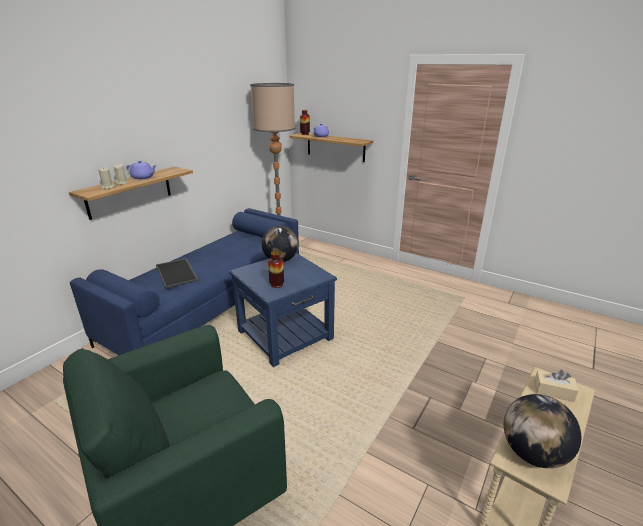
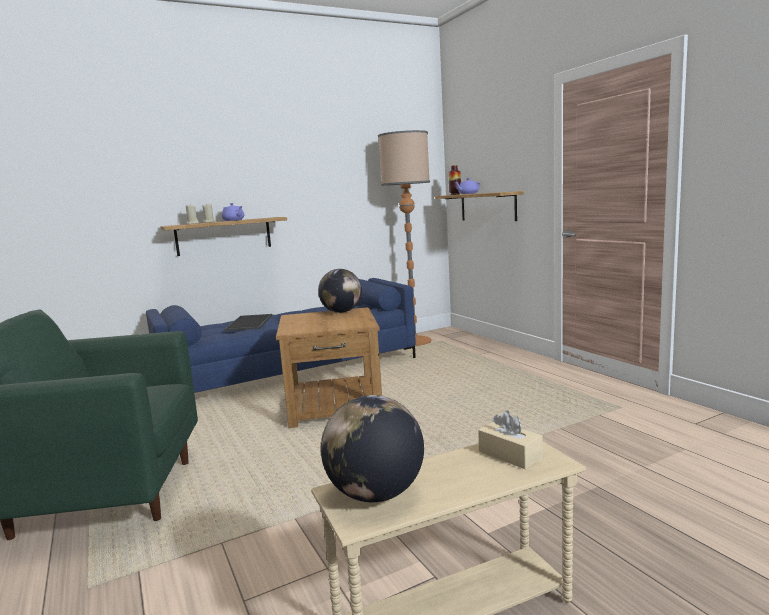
camera: 30 degrees right, 15 degrees down
blue side table [229,253,337,367] -> brown side table [276,307,382,428]
vase [268,252,284,288] -> none

